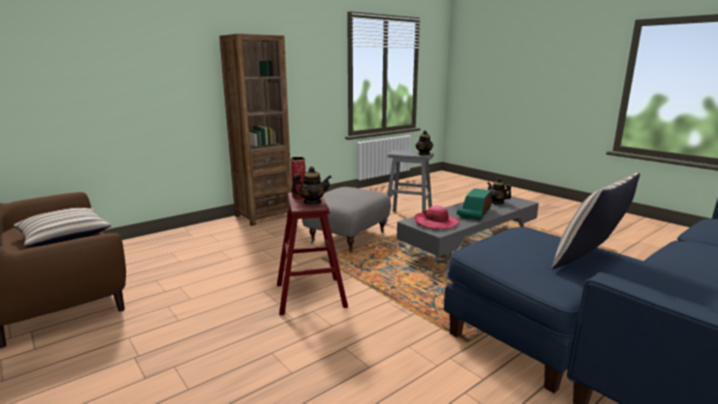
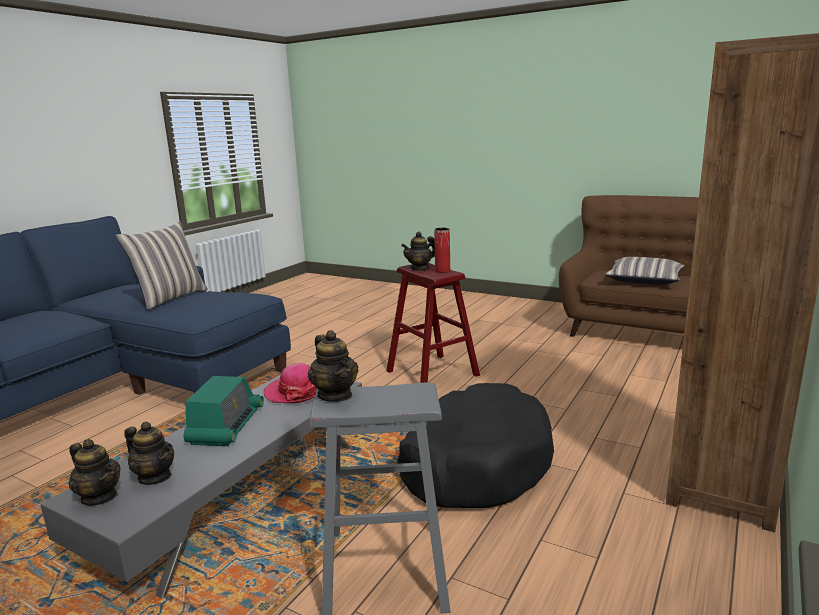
camera: 160 degrees right, 0 degrees up
grey ottoman [302,187,391,253] -> black dog bed [397,383,554,508]
none -> teapot [69,439,120,506]

